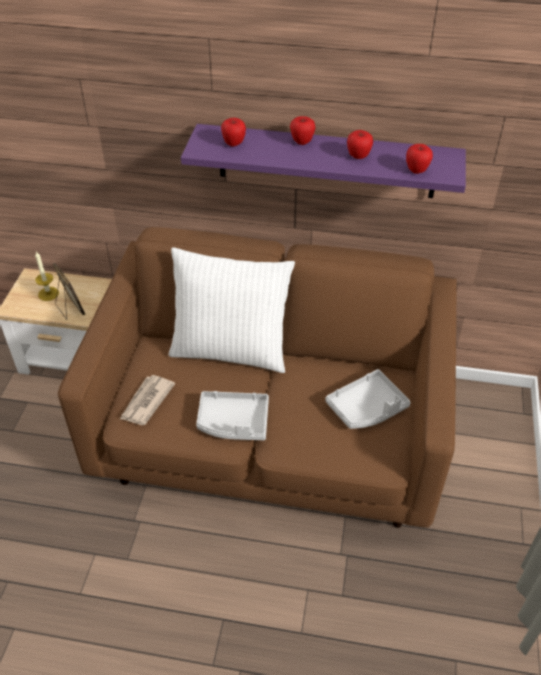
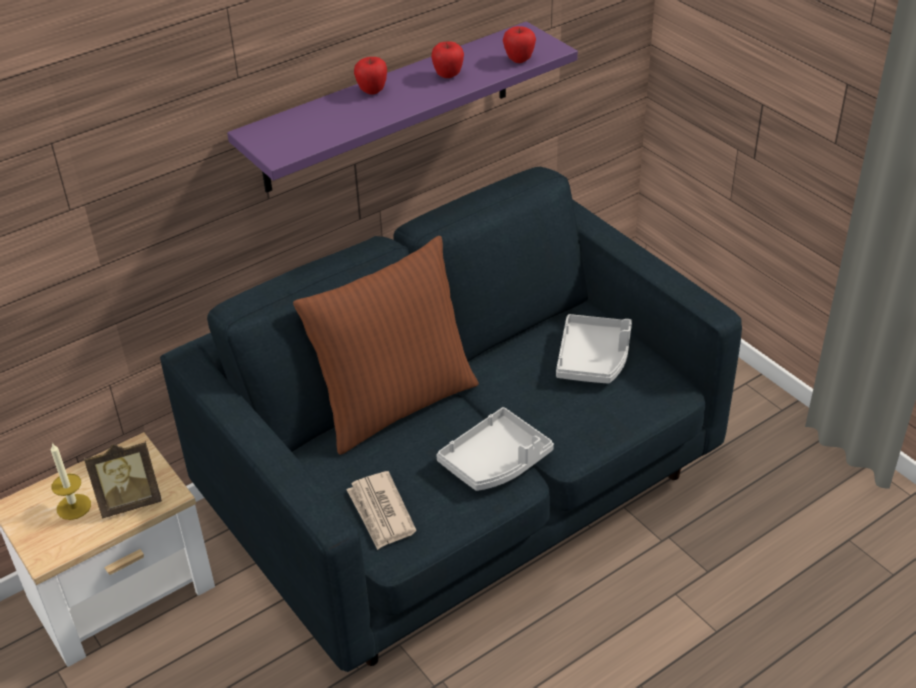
camera: 45 degrees left, 5 degrees down
picture frame [53,263,85,320] -> picture frame turned 150 degrees clockwise [84,441,162,519]
brown sofa [58,227,457,528] -> blue sofa [160,167,742,672]
white pillow [169,248,295,373] -> brown pillow [293,236,479,455]
apple [221,118,246,146] -> none

